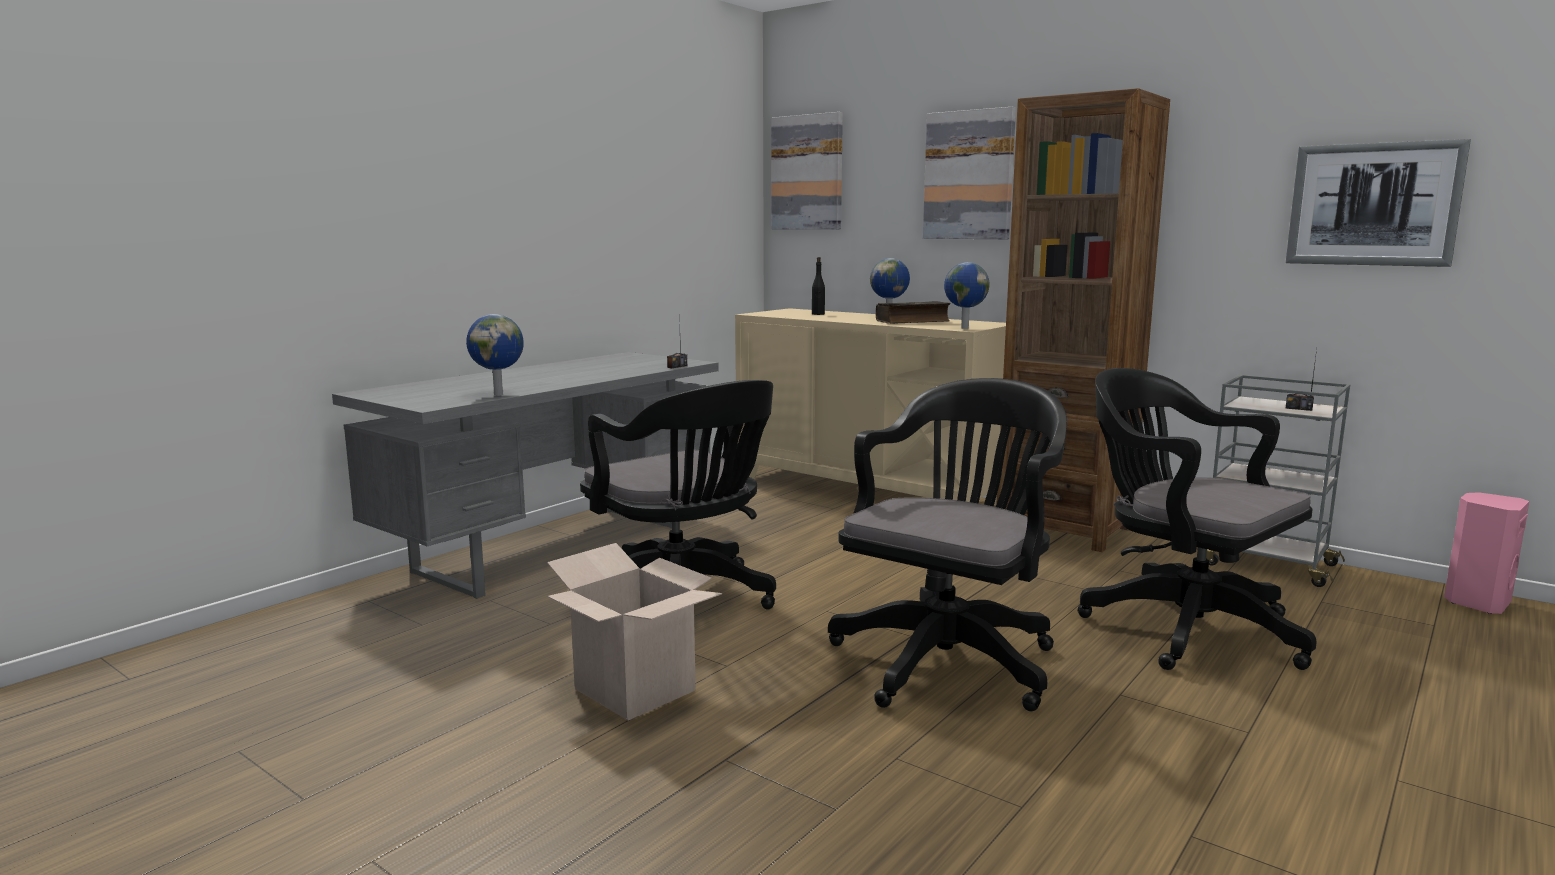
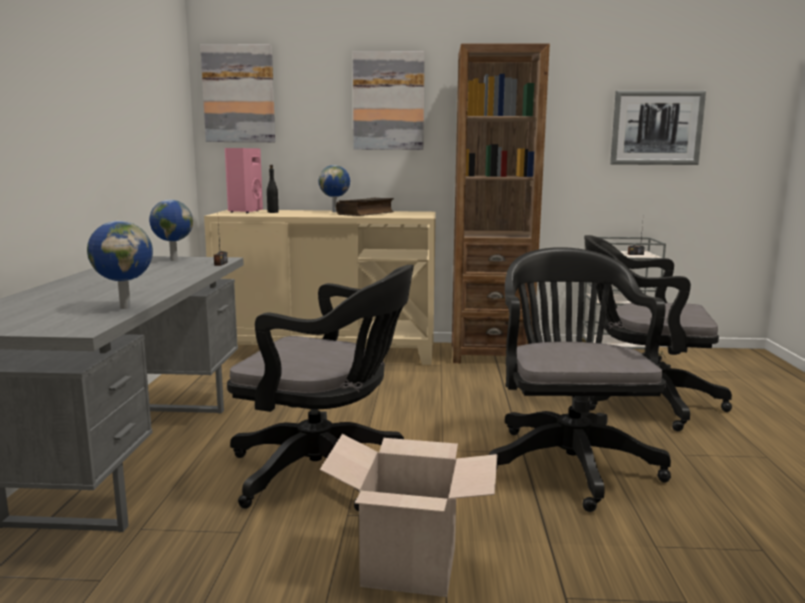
camera: 35 degrees left, 0 degrees up
globe [944,262,989,329] -> globe moved to [149,200,193,261]
pink speaker [1444,492,1529,614] -> pink speaker moved to [225,148,263,213]

